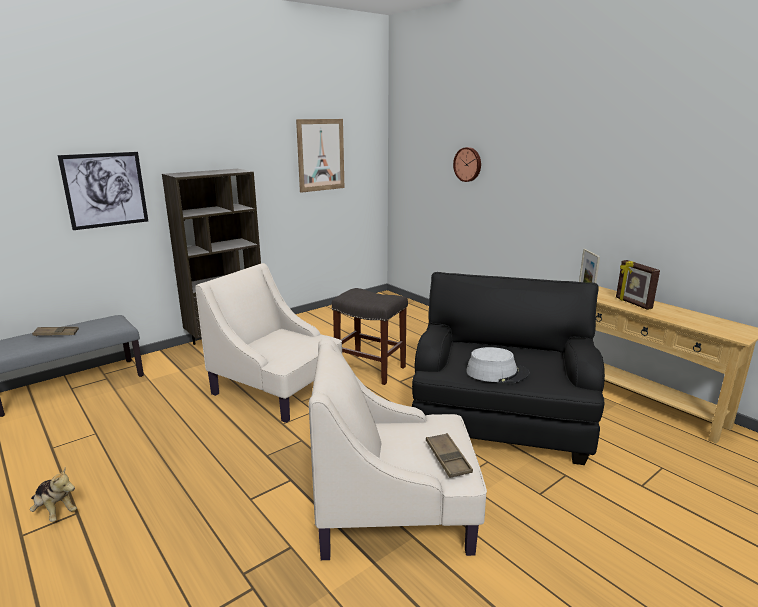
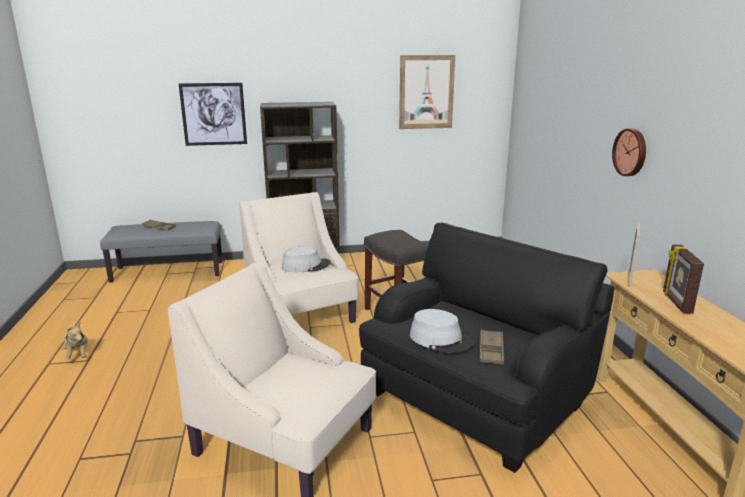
camera: 30 degrees right, 0 degrees up
brown tray [426,433,473,478] -> brown tray moved to [479,329,504,365]
wall clock [453,147,481,182] -> wall clock moved to [612,128,646,176]
none -> grey hat [282,246,331,272]

